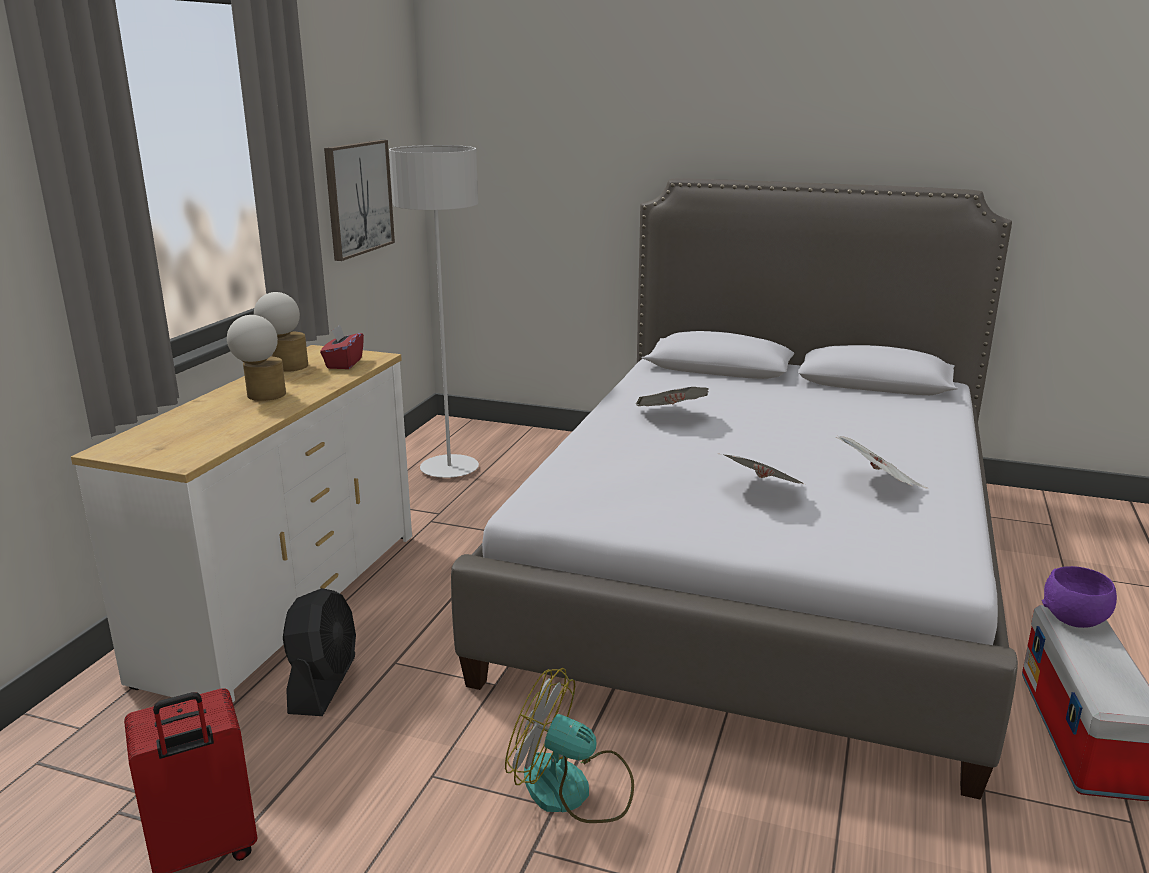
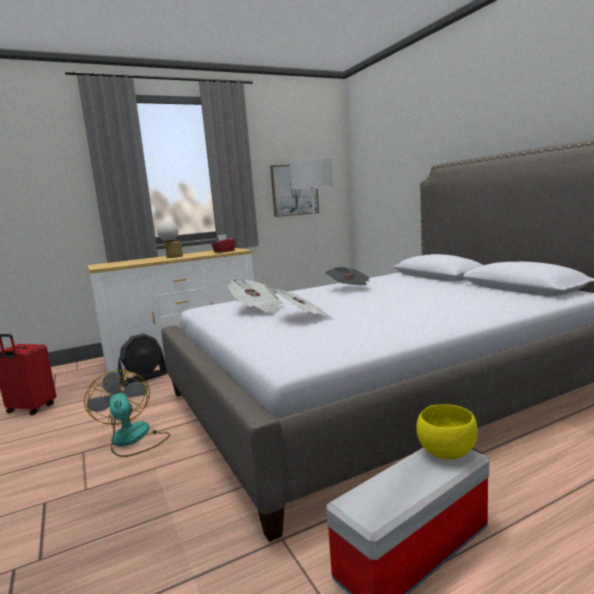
camera: 45 degrees right, 10 degrees down
table lamp [254,292,308,372] -> none
newspaper [836,436,929,489] -> newspaper moved to [228,278,283,313]
purple bowl [1042,566,1117,628] -> yellow bowl [416,404,478,460]

